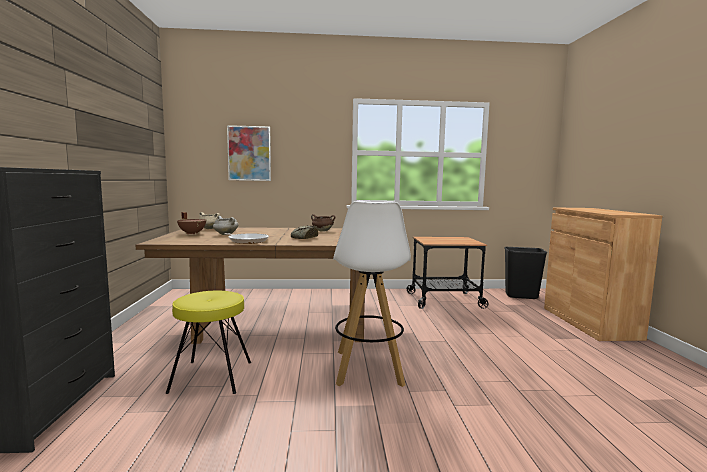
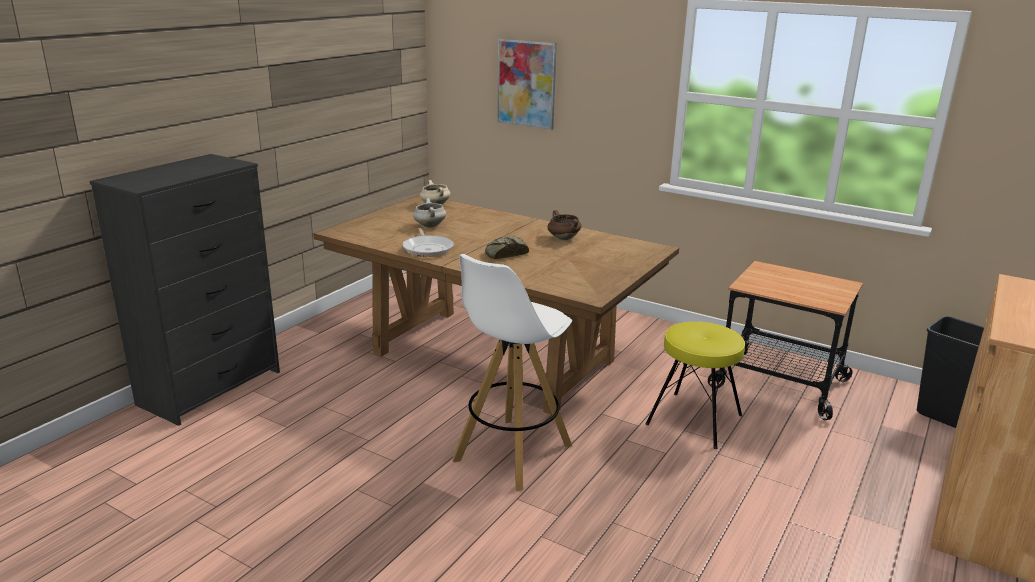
camera: 35 degrees right, 15 degrees up
yellow stool [166,291,251,394] -> yellow stool moved to [645,322,745,449]
brown cooking pot [177,212,206,234] -> none

